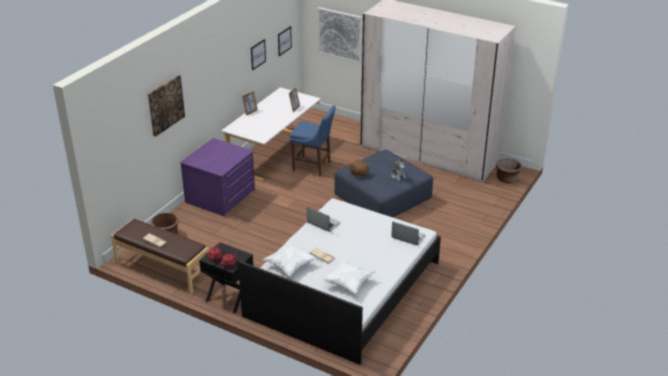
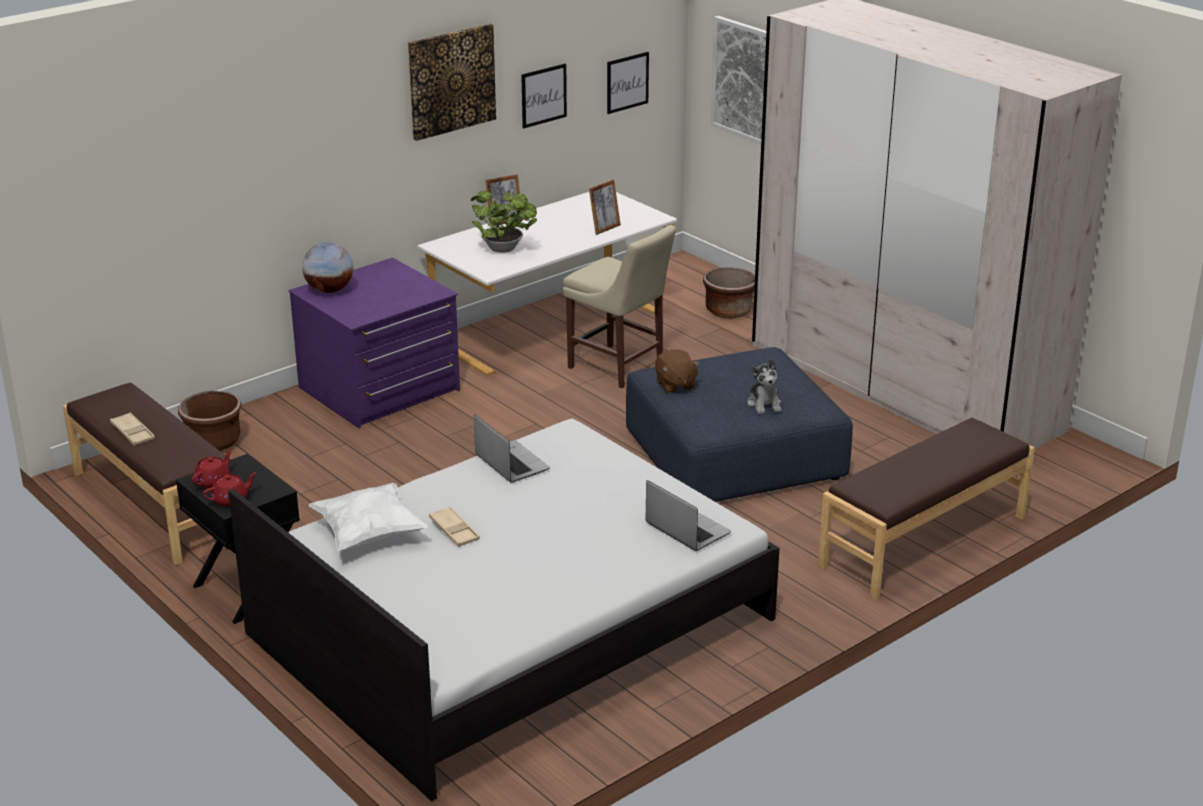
camera: 20 degrees right, 5 degrees down
picture [148,75,185,137] -> picture moved to [408,23,496,141]
blue chair [290,106,336,176] -> beige chair [563,225,676,388]
white pillow [322,259,376,294] -> none
brown planter [496,158,522,183] -> brown planter moved to [703,267,755,318]
none -> globe [302,242,353,293]
none -> potted plant [471,191,537,253]
none -> brown bench [818,418,1035,600]

